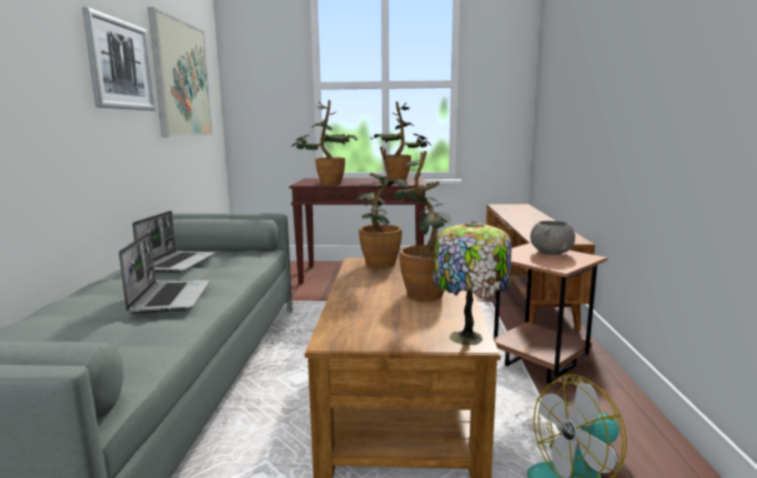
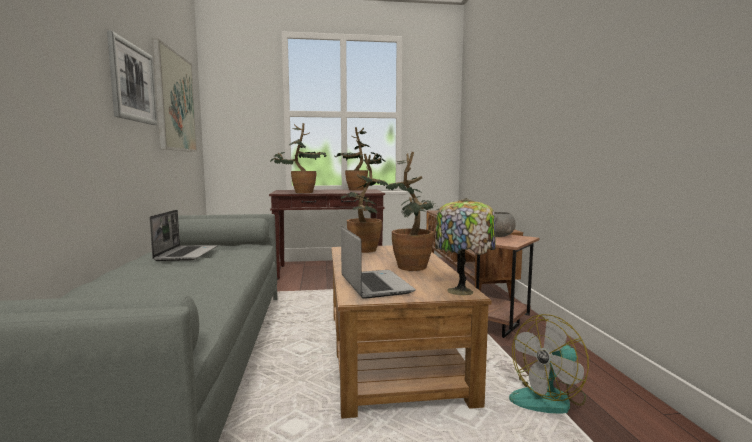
camera: 10 degrees left, 5 degrees down
laptop [119,232,210,314] -> laptop moved to [341,226,416,299]

